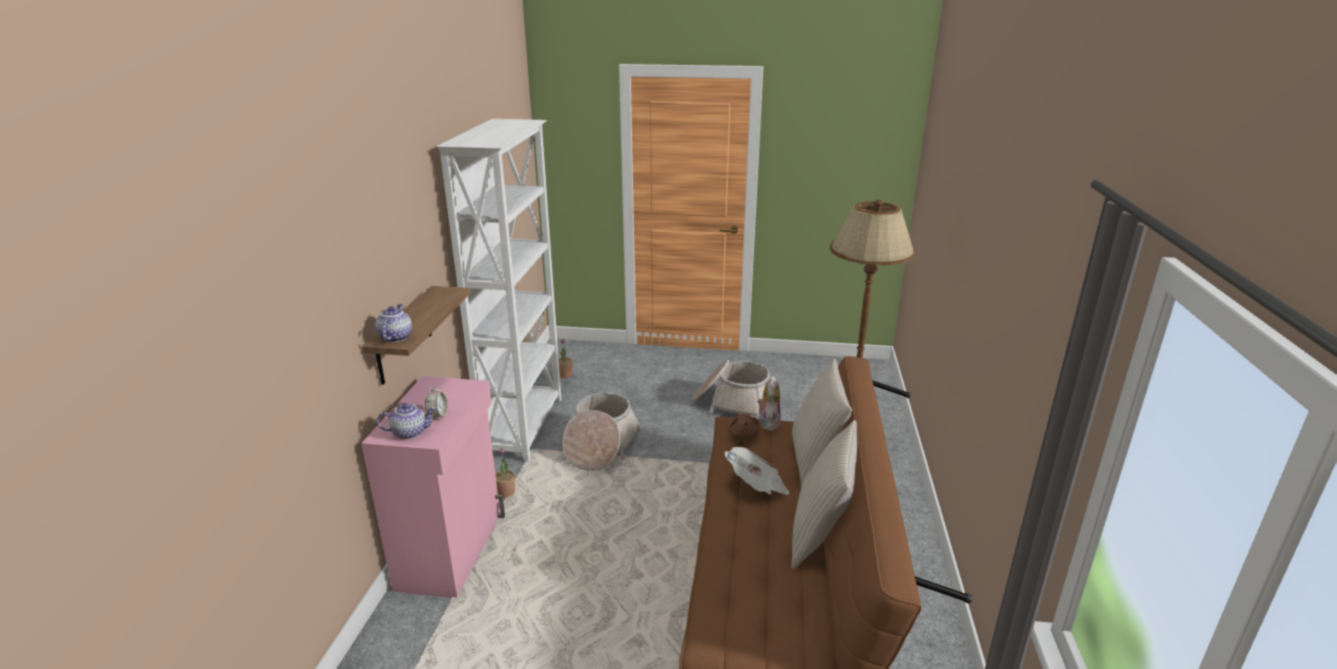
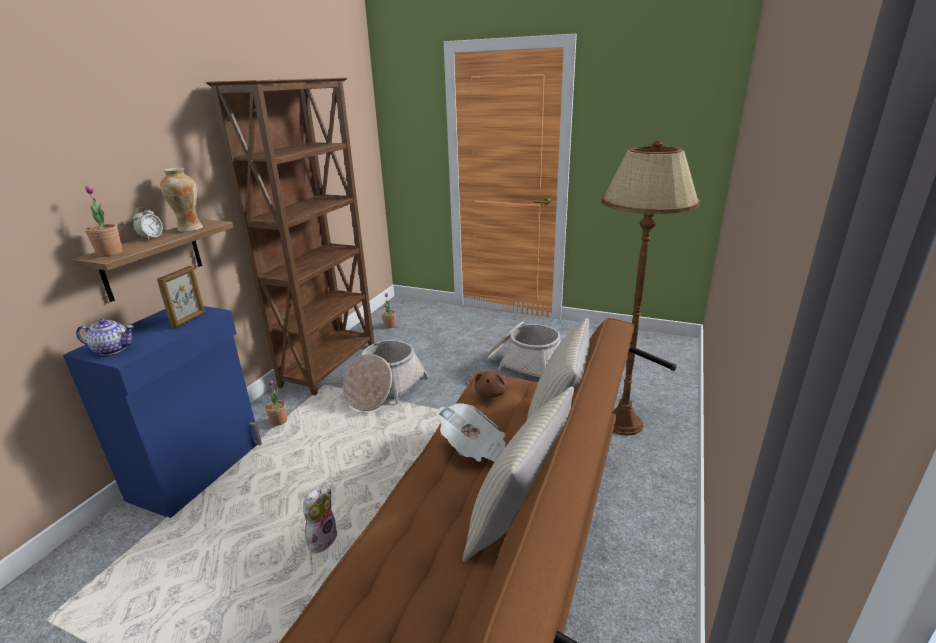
camera: 15 degrees right, 0 degrees up
pink cabinet [361,376,505,598] -> blue cabinet [63,306,262,518]
teapot [375,304,412,342] -> potted plant [85,186,123,257]
alarm clock [425,386,448,420] -> alarm clock moved to [133,207,163,240]
white bookcase [437,119,561,462] -> brown bookcase [206,78,374,396]
plush toy [757,375,781,431] -> plush toy moved to [303,486,337,554]
none -> picture frame [157,266,205,328]
none -> vase [160,168,203,232]

